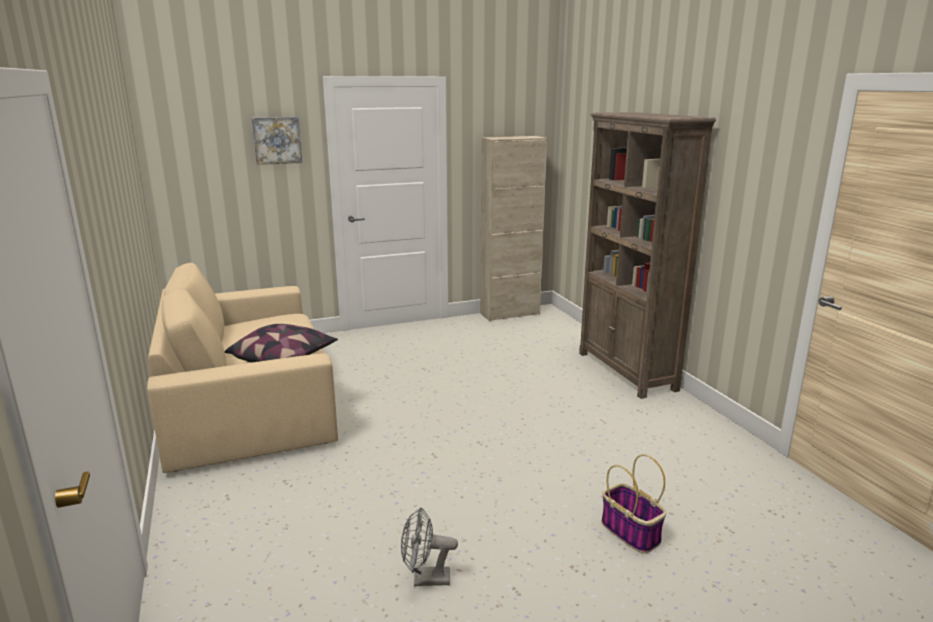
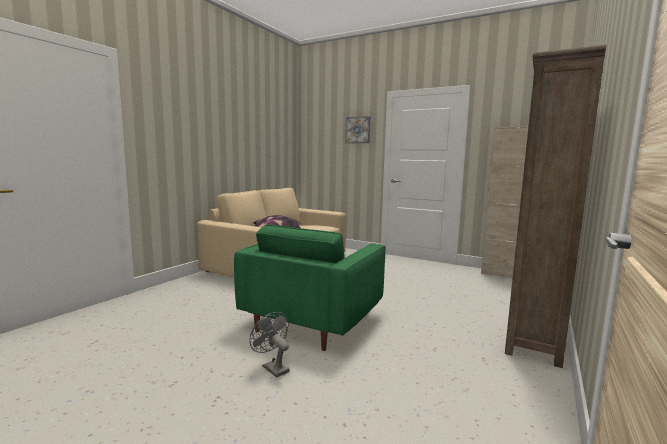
camera: 50 degrees right, 10 degrees down
grey fan [401,507,458,586] -> grey fan moved to [250,312,290,378]
basket [602,454,667,553] -> none
none -> green armchair [234,225,385,351]

